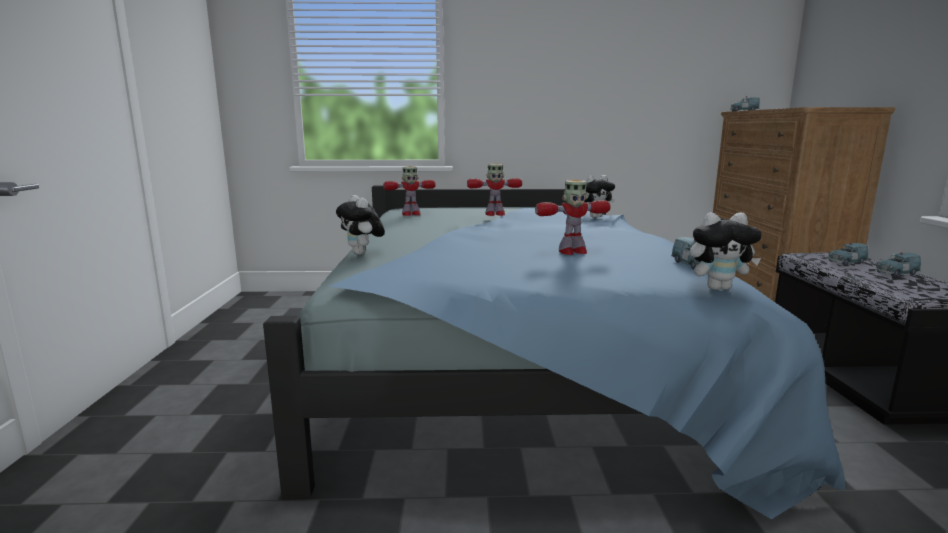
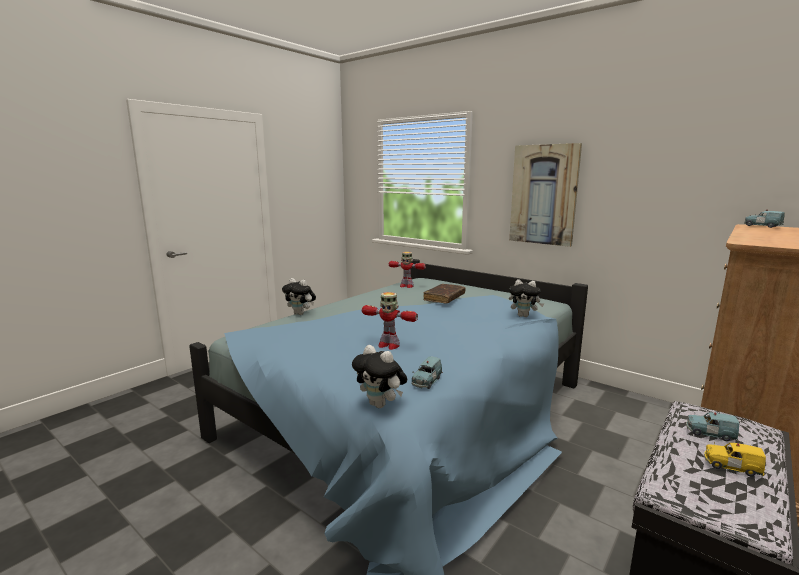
camera: 40 degrees right, 0 degrees up
plush toy [336,195,385,255] -> plush toy turned 75 degrees counterclockwise [282,278,316,315]
toy robot [467,164,522,216] -> brown book [424,284,465,304]
blue toy car [876,252,921,277] -> yellow toy car [704,442,766,476]
none -> picture [509,143,582,247]

